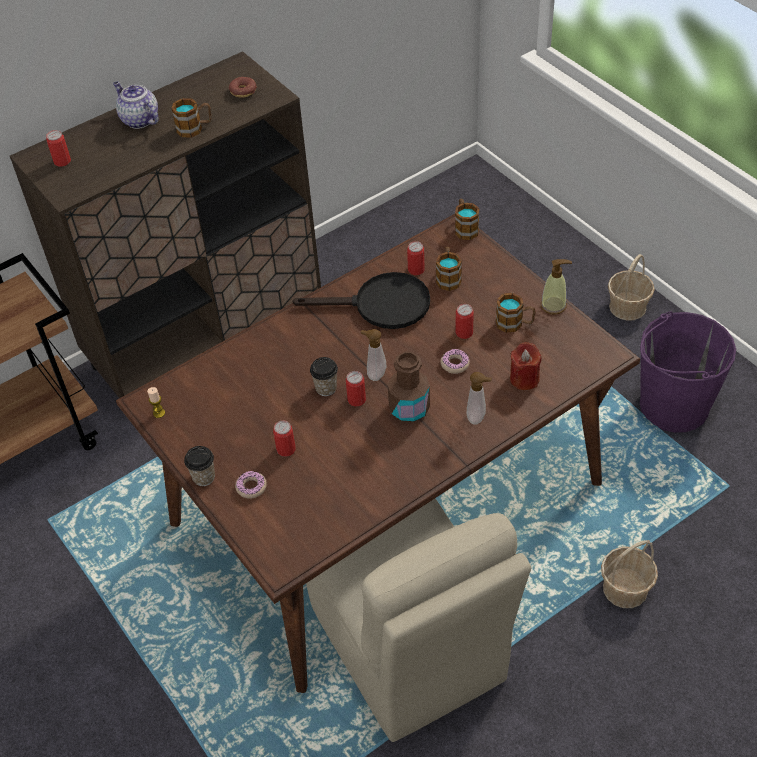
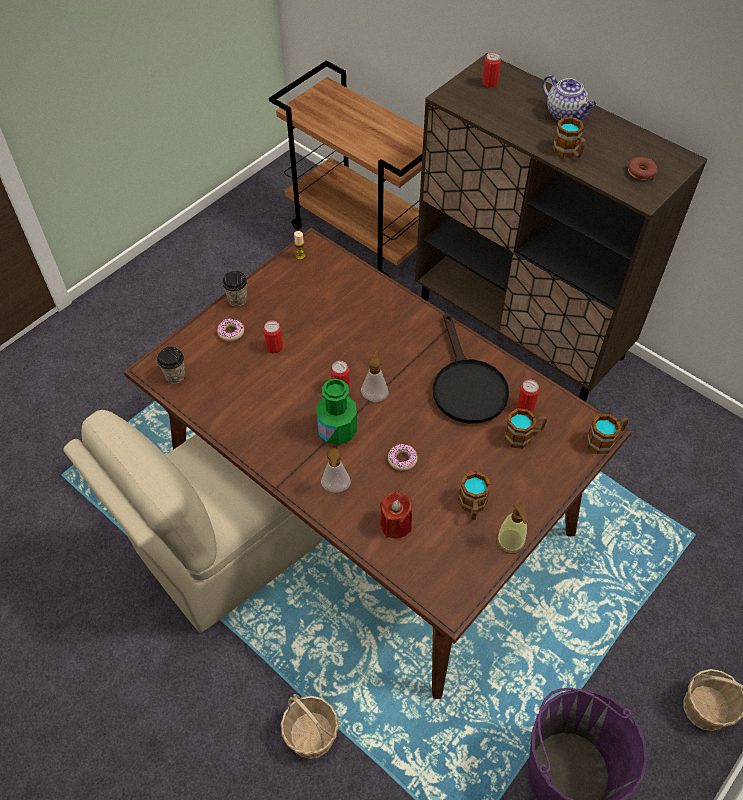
camera: 75 degrees right, 5 degrees up
teapot [113,81,159,129] -> teapot turned 105 degrees clockwise [542,75,596,121]
cup [310,357,338,396] -> cup moved to [157,347,186,384]
brown bottle [388,352,430,422] -> green bottle [316,378,357,445]
can [456,304,474,339] -> none

